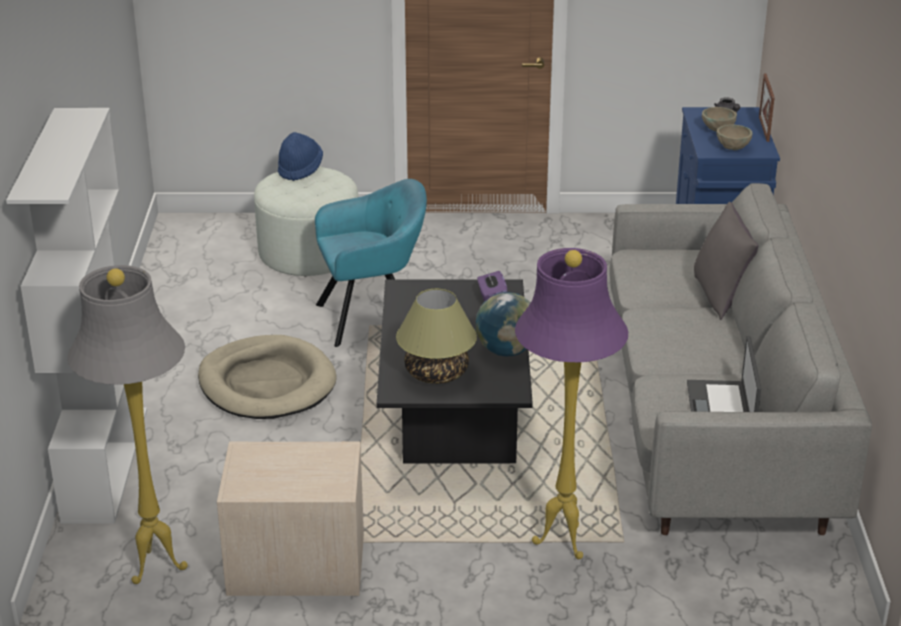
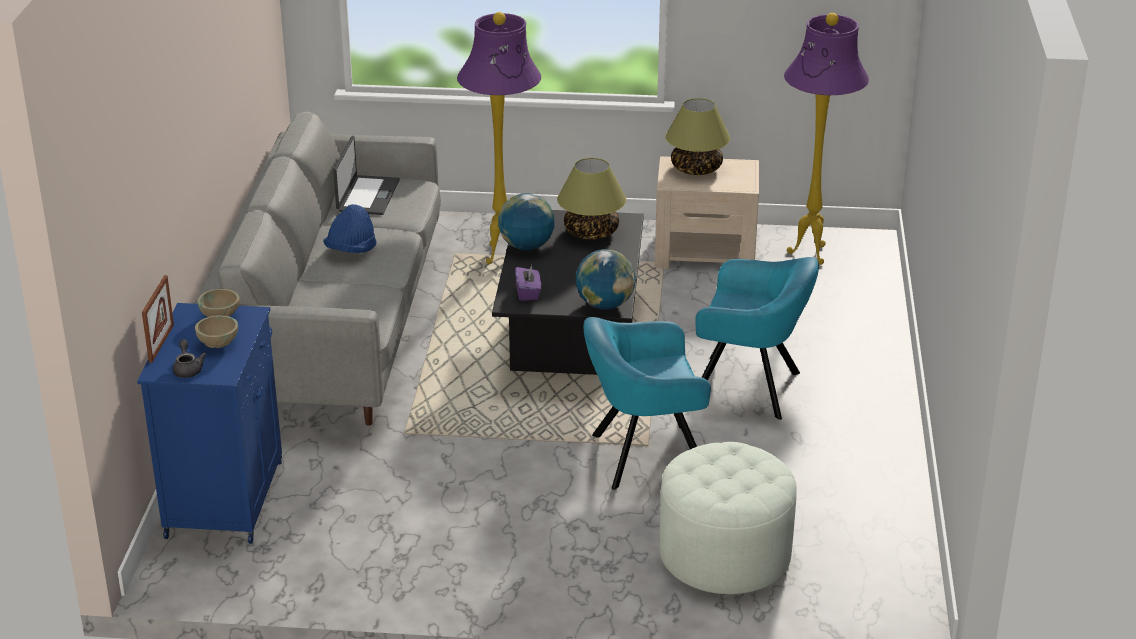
camera: 175 degrees left, 0 degrees up
white bookcase [6,108,147,524] -> none
grey floor lamp [68,265,188,584] -> purple floor lamp [784,13,869,265]
beige dog bed [198,335,337,419] -> turquoise armchair [695,257,819,420]
blue hat [278,132,323,181] -> blue hat moved to [323,204,377,253]
grey pillow [694,202,759,320] -> none
none -> globe [575,249,636,310]
none -> table lamp [665,98,730,175]

